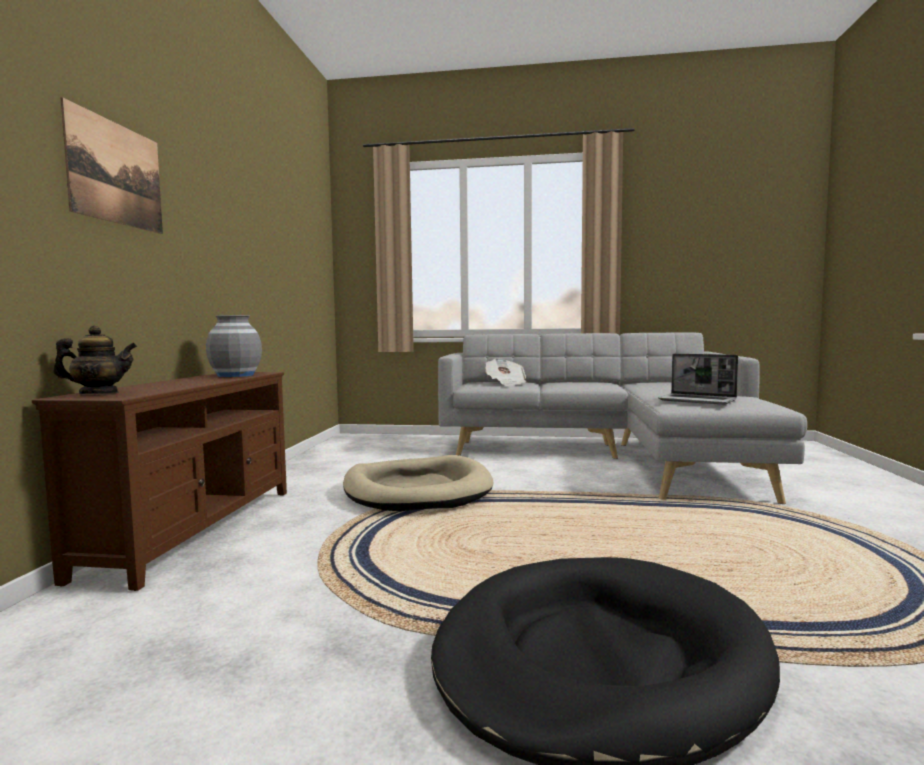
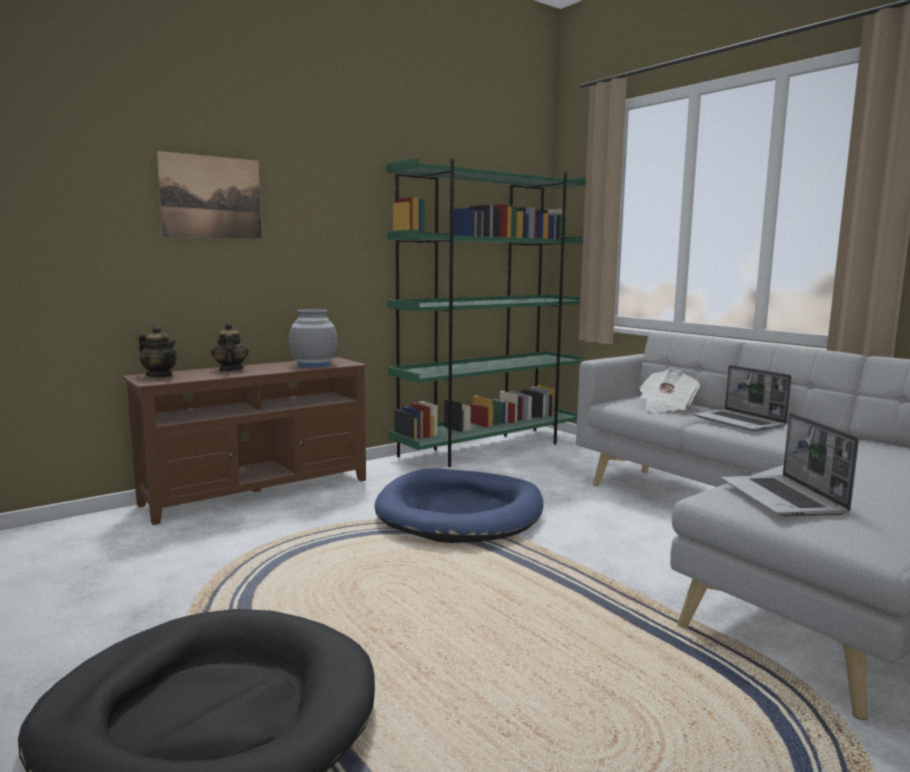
camera: 45 degrees right, 5 degrees up
beige dog bed [343,455,494,511] -> blue dog bed [374,468,543,543]
none -> teapot [211,322,249,371]
none -> green bookcase [386,157,586,467]
none -> laptop [693,365,792,431]

